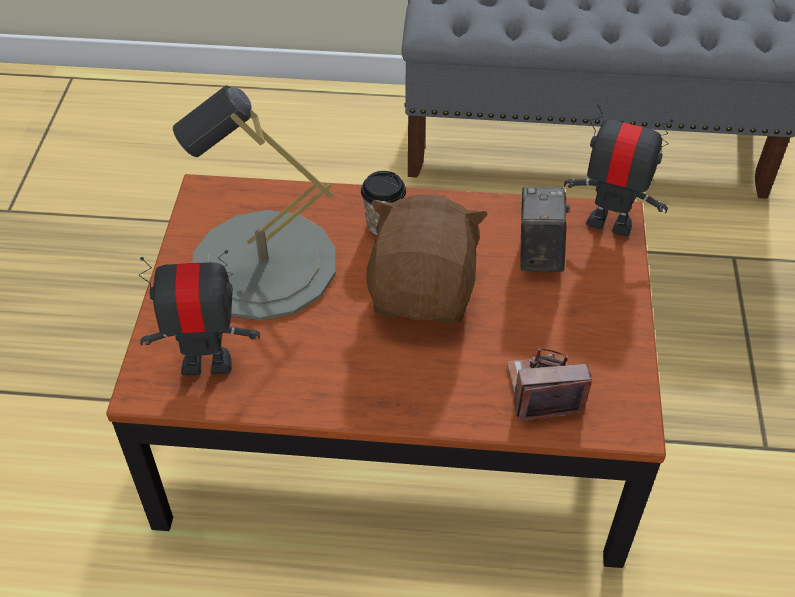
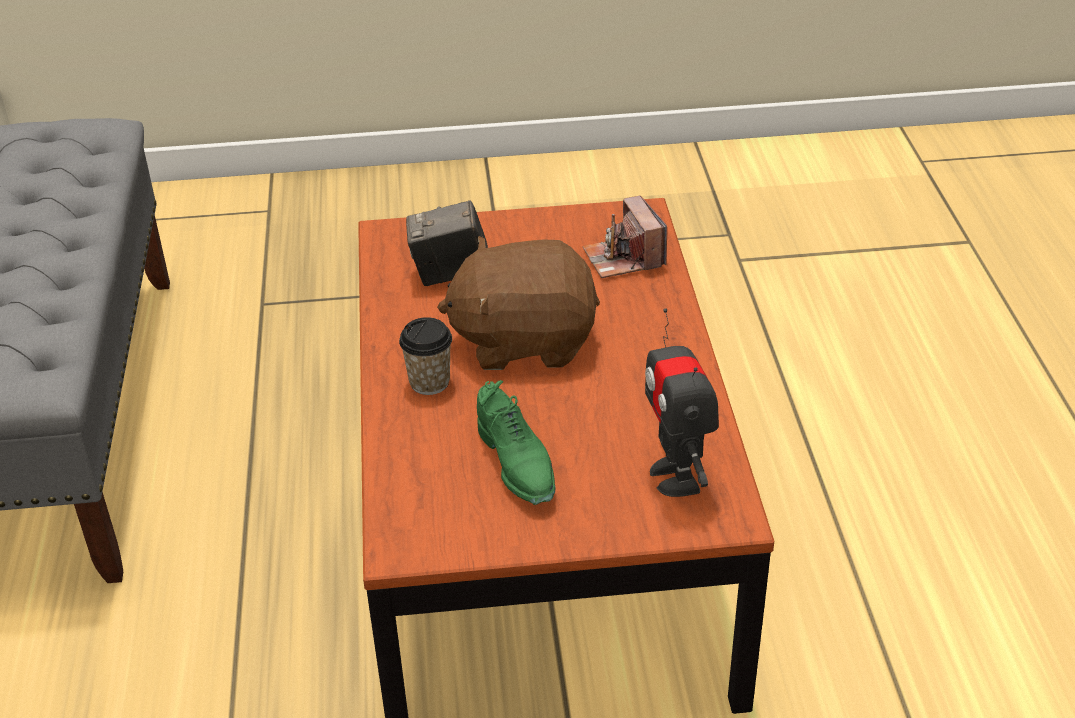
camera: 100 degrees left, 10 degrees down
grey table lamp [173,85,336,321] -> green shoe [477,380,556,505]
toy robot [564,104,674,236] -> none

